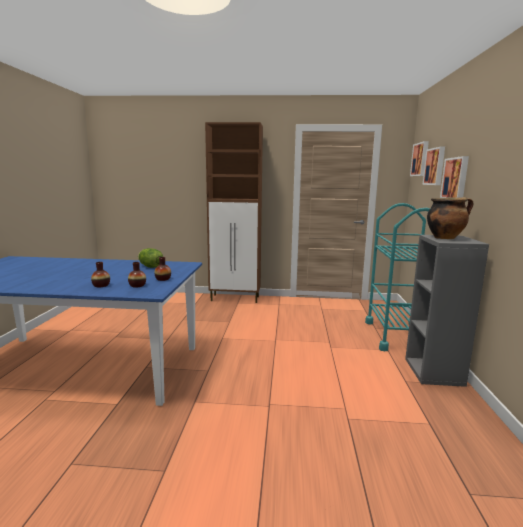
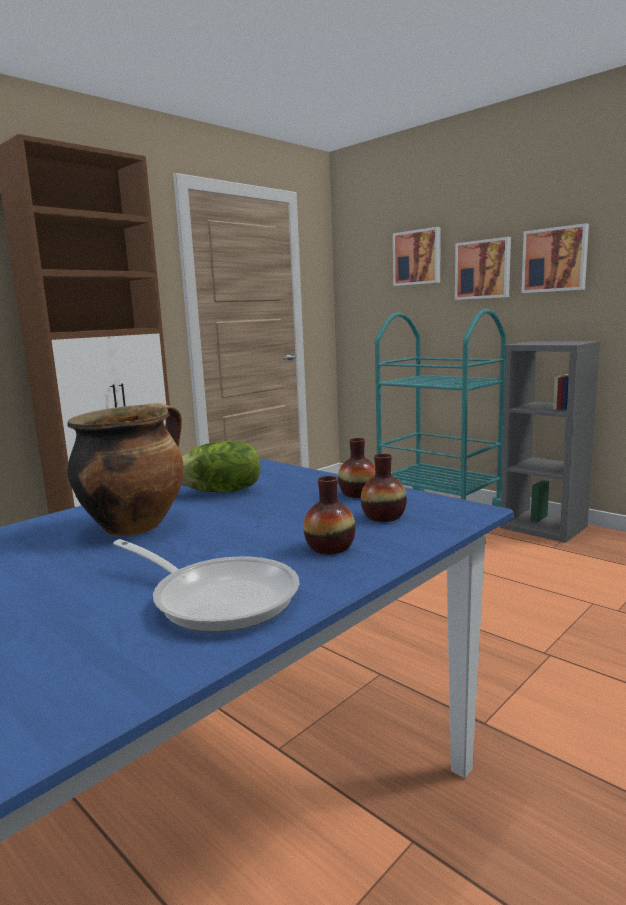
camera: 50 degrees left, 0 degrees up
picture [410,141,429,176] -> picture moved to [521,223,589,293]
cooking pot [427,197,474,239] -> cooking pot moved to [67,403,184,536]
none -> frying pan [113,539,299,633]

